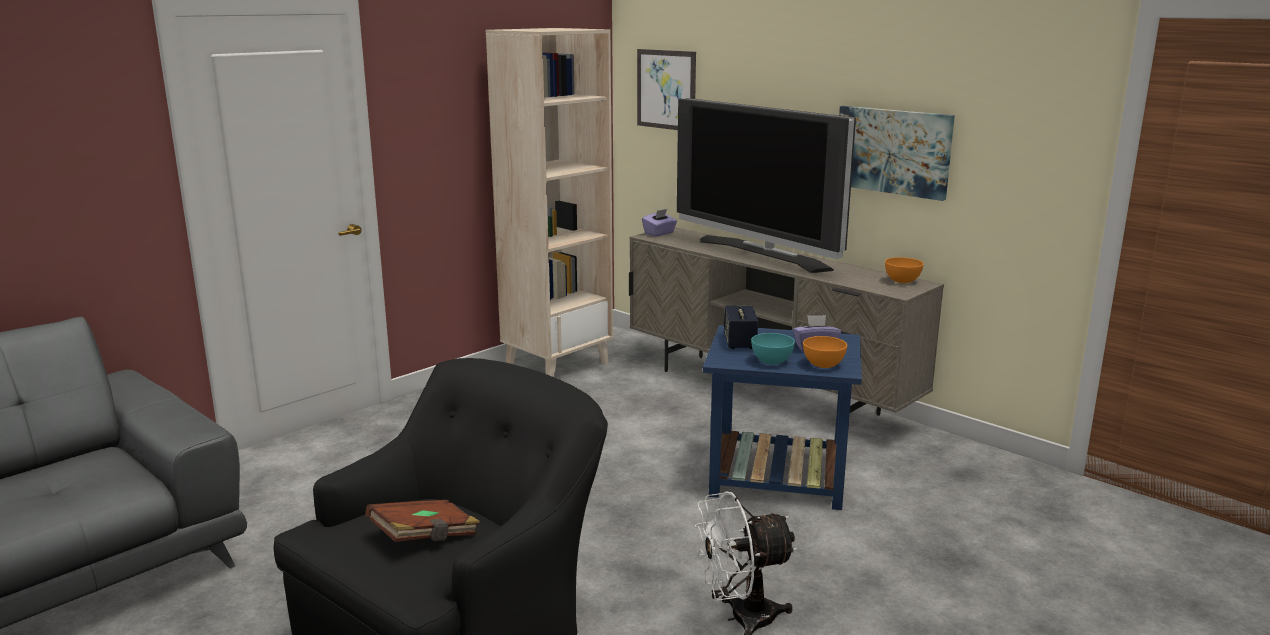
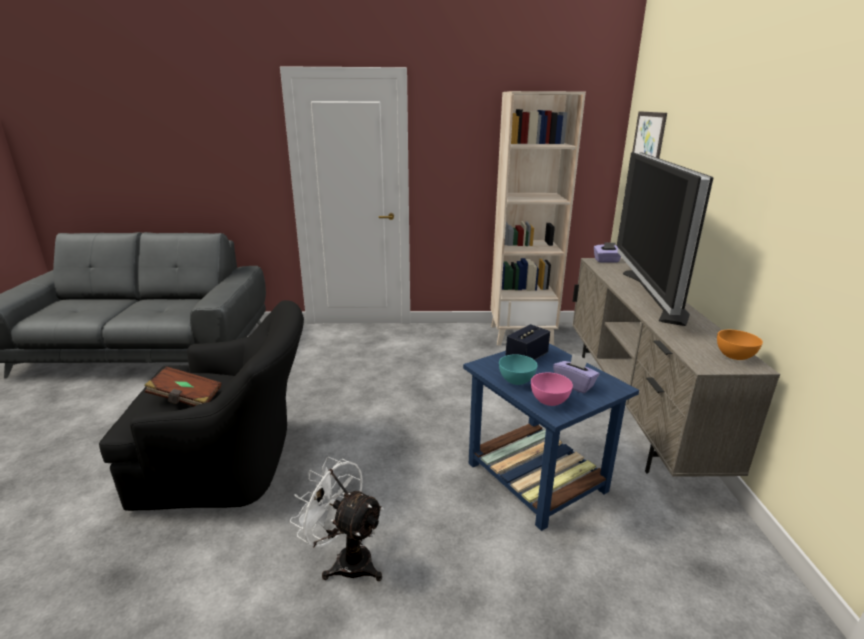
camera: 45 degrees right, 5 degrees up
orange bowl [803,336,847,368] -> pink bowl [531,373,573,406]
picture [839,106,955,201] -> none

